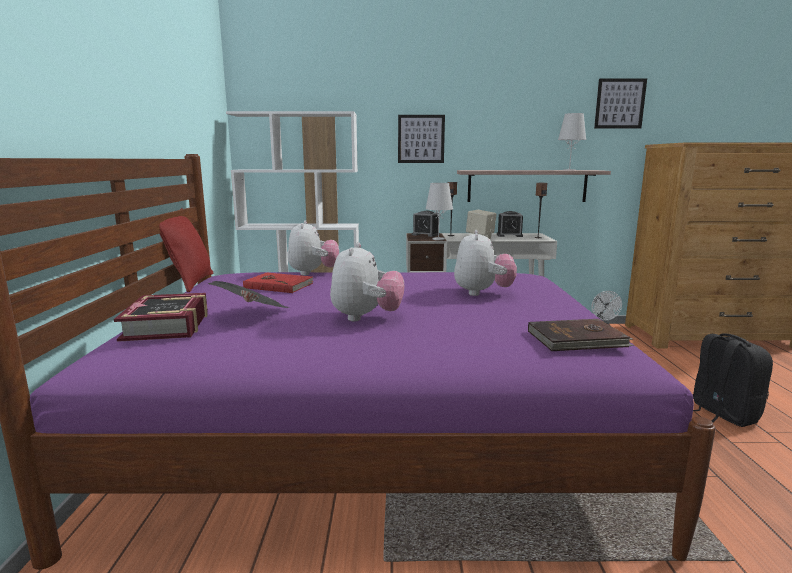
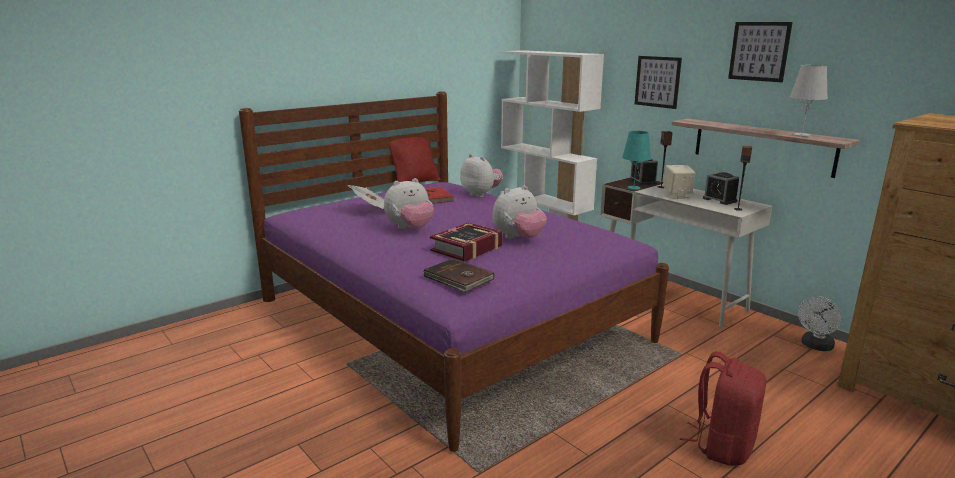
camera: 50 degrees right, 5 degrees up
book [114,293,208,342] -> book moved to [430,223,502,262]
plush toy [287,220,339,276] -> plush toy turned 90 degrees counterclockwise [460,154,503,198]
white table lamp [425,183,453,240] -> turquoise table lamp [622,131,651,190]
picture [594,78,647,128] -> picture moved to [728,22,793,82]
black backpack [693,334,773,427] -> red backpack [680,351,766,466]

